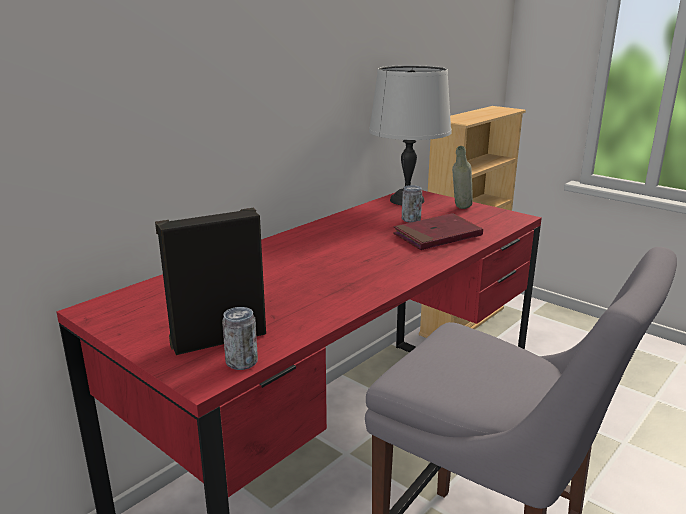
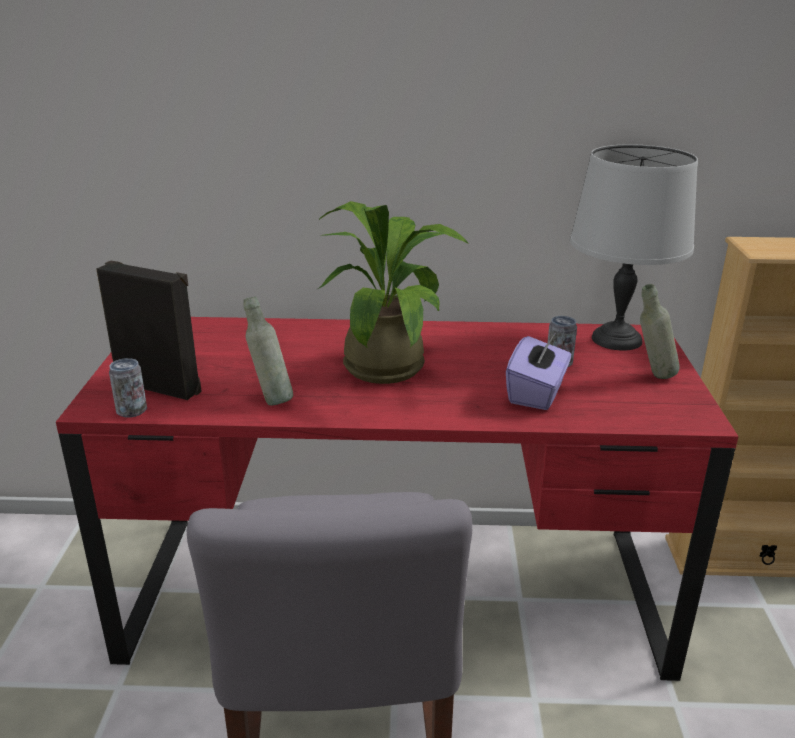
camera: 50 degrees right, 5 degrees up
red book [393,213,483,250] -> purple tissue box [506,334,571,410]
none -> grey bottle [243,297,293,406]
none -> potted plant [318,201,469,384]

